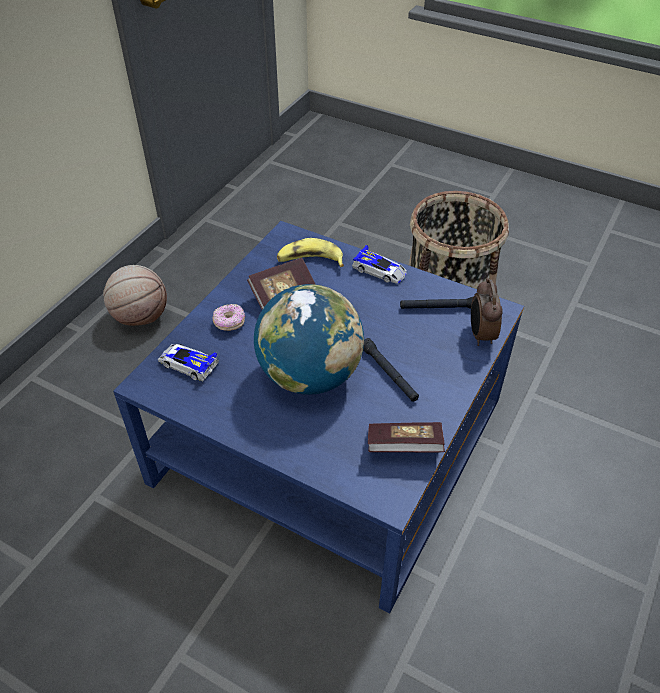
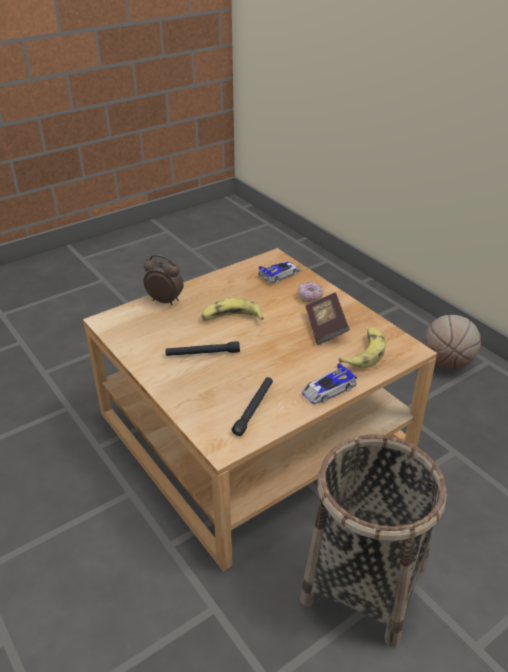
camera: 115 degrees right, 10 degrees down
blue coffee table [113,221,524,614] -> beige coffee table [83,248,437,571]
globe [254,284,364,395] -> banana [201,298,264,321]
book [368,422,445,453] -> none
alarm clock [471,278,503,346] -> alarm clock moved to [144,254,184,306]

